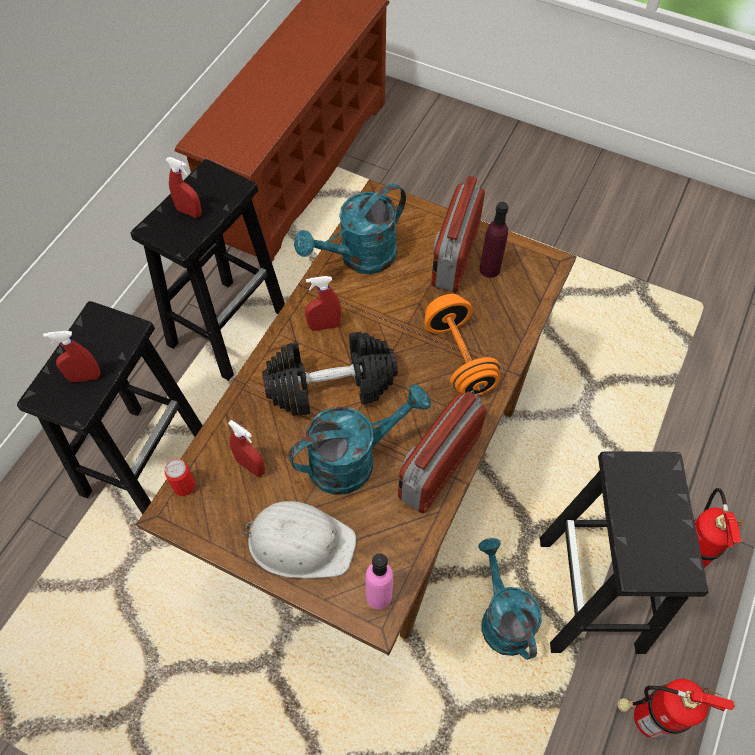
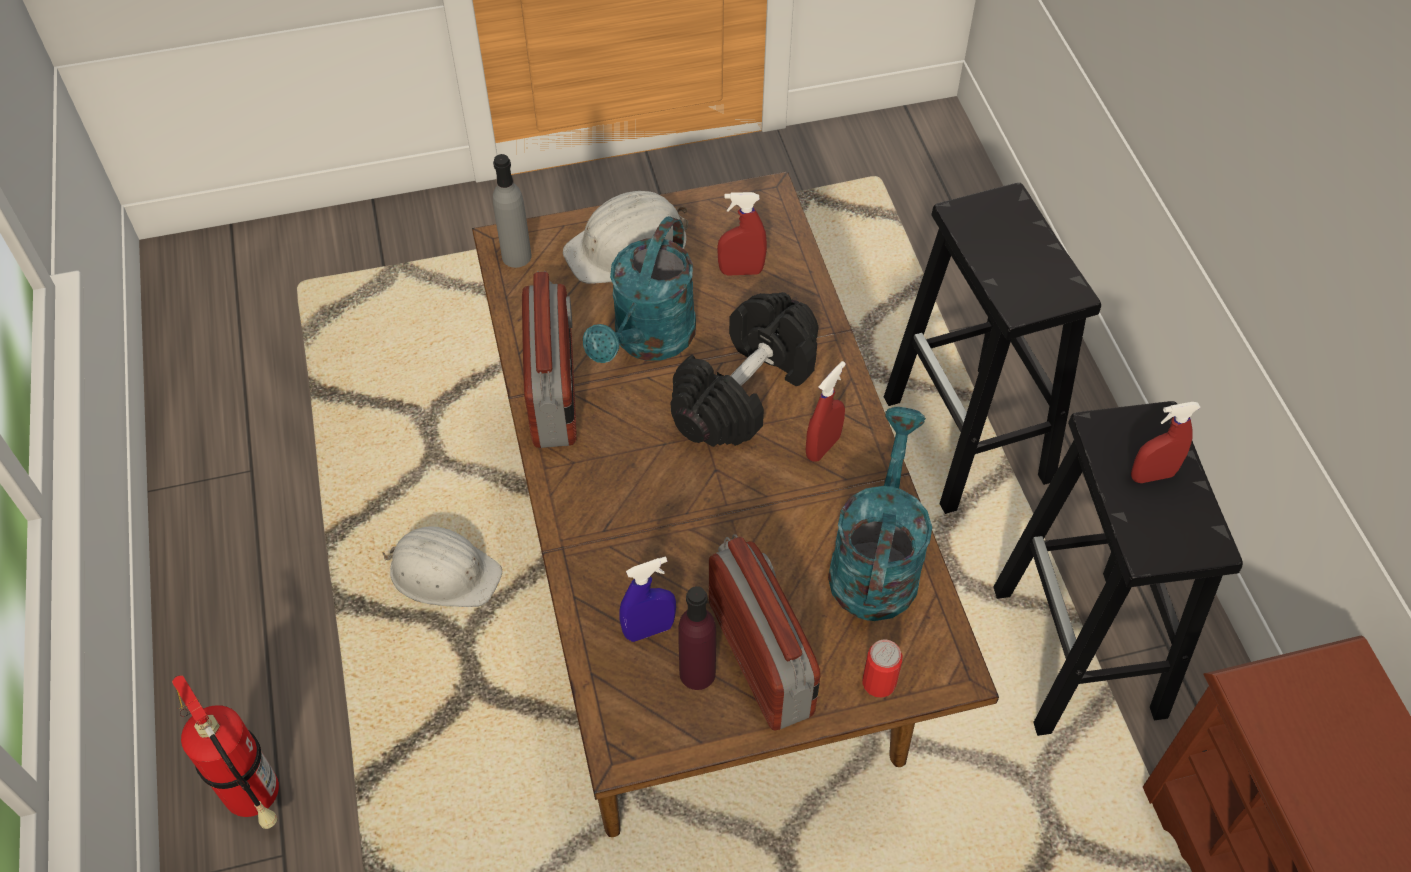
camera: 140 degrees right, 5 degrees down
red spray bottle [43,331,100,382] -> none
can [165,459,196,496] -> can moved to [862,640,902,698]
pink bottle [366,553,393,610] -> grey bottle [493,154,532,268]
orange dumbbell [424,294,500,396] -> none
turquoise watering can [478,538,542,660] -> white hard hat [383,527,502,607]
black stool [540,451,708,654] -> none
fire extinguisher [617,679,735,739] -> none
none -> blue spray bottle [619,556,676,642]

